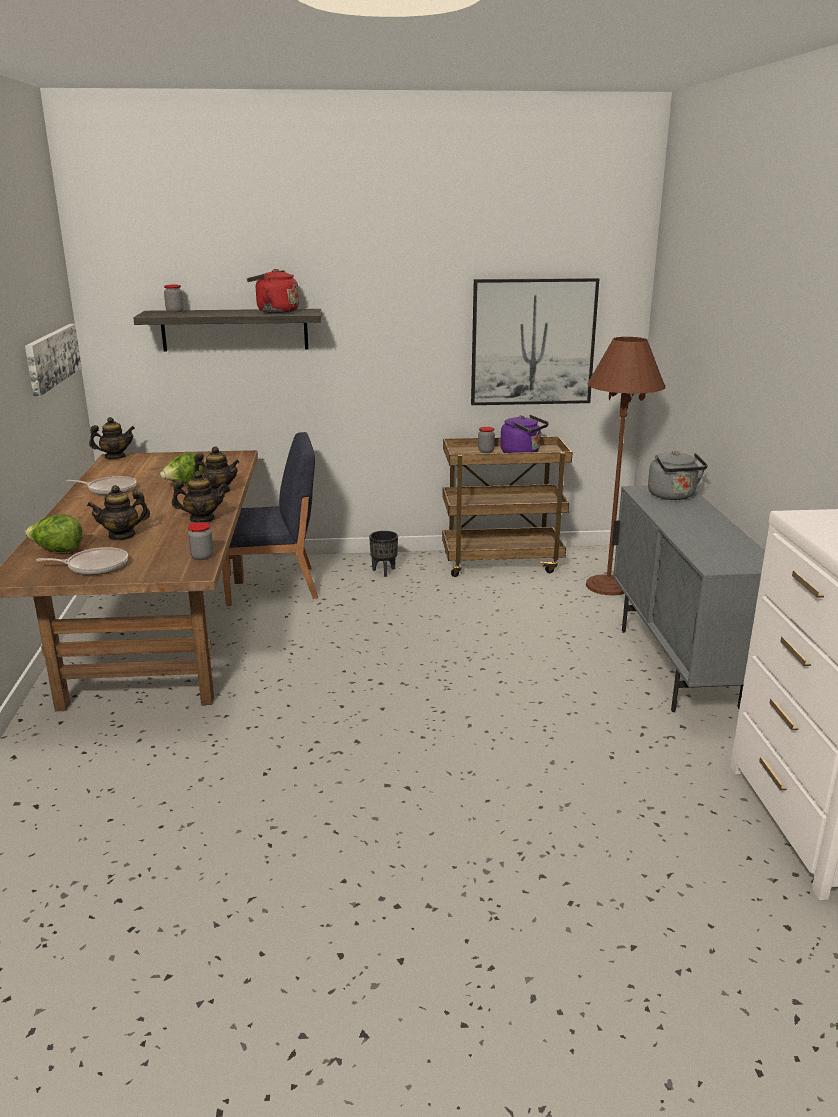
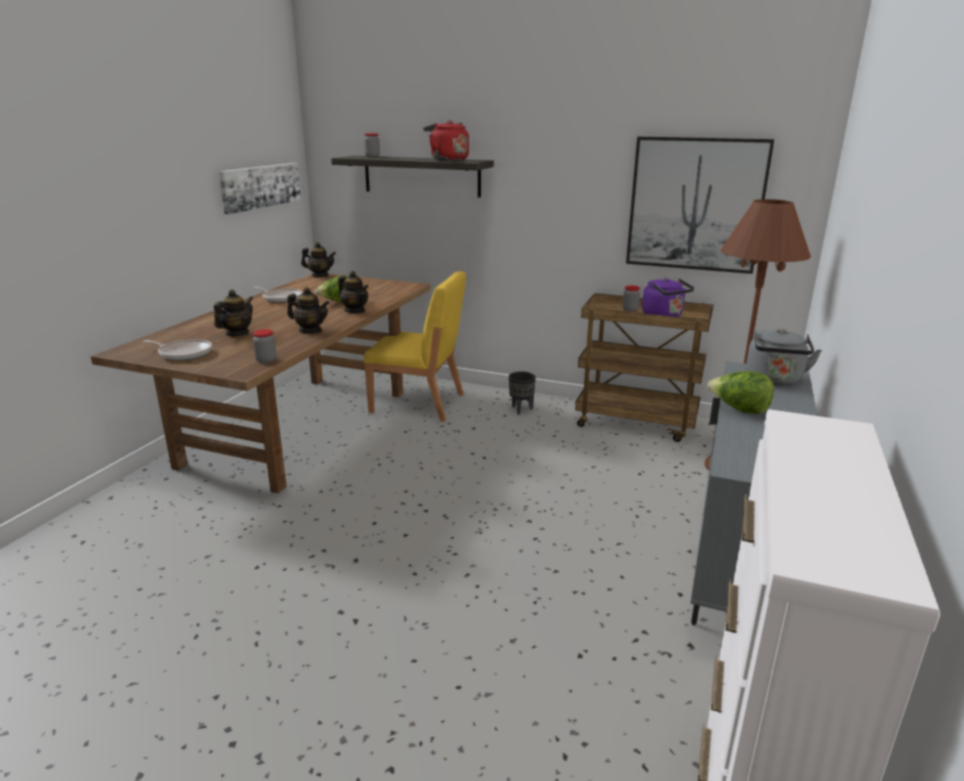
camera: 25 degrees right, 0 degrees up
lettuce [25,514,83,552] -> lettuce moved to [708,371,774,414]
teapot [87,485,150,541] -> teapot turned 120 degrees clockwise [214,289,253,336]
blue chair [222,432,318,606] -> yellow chair [364,271,466,422]

